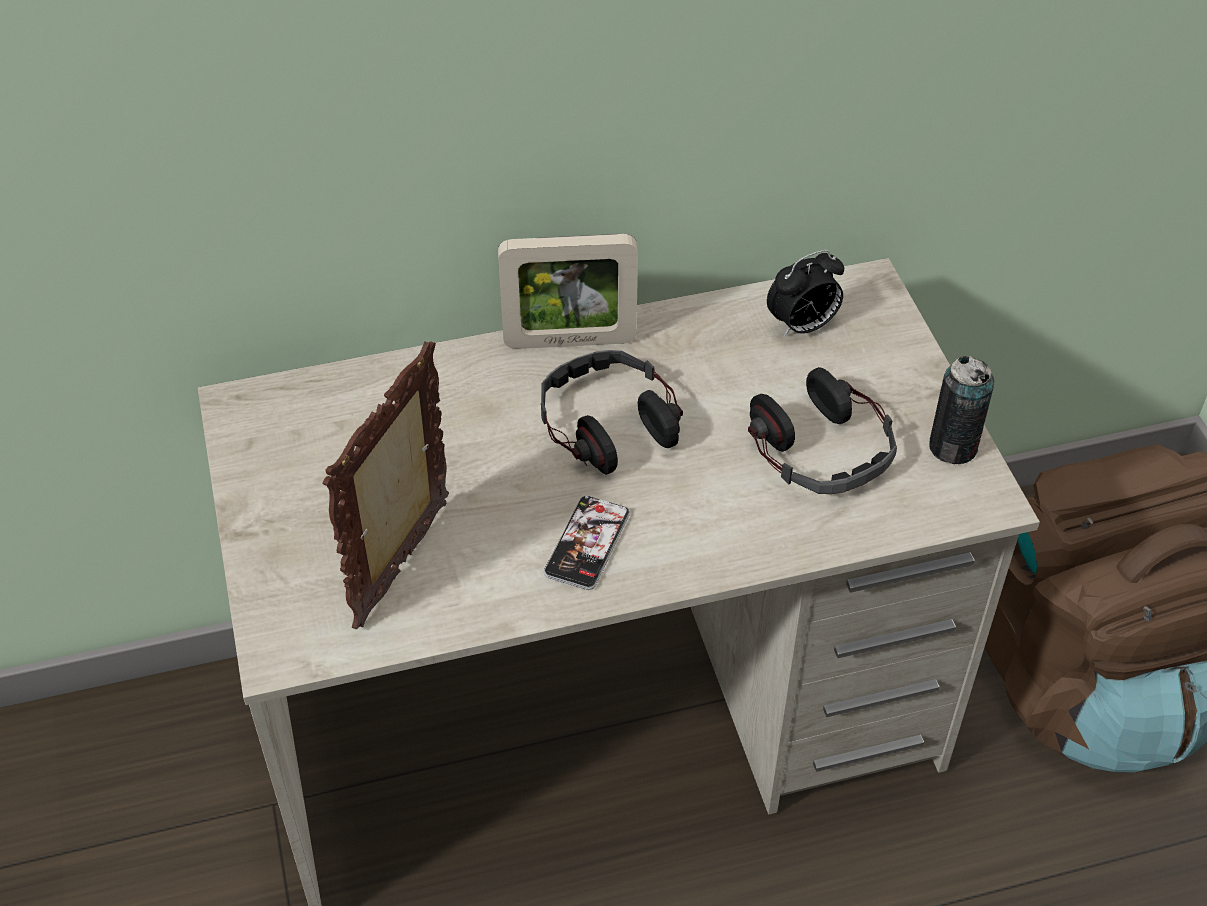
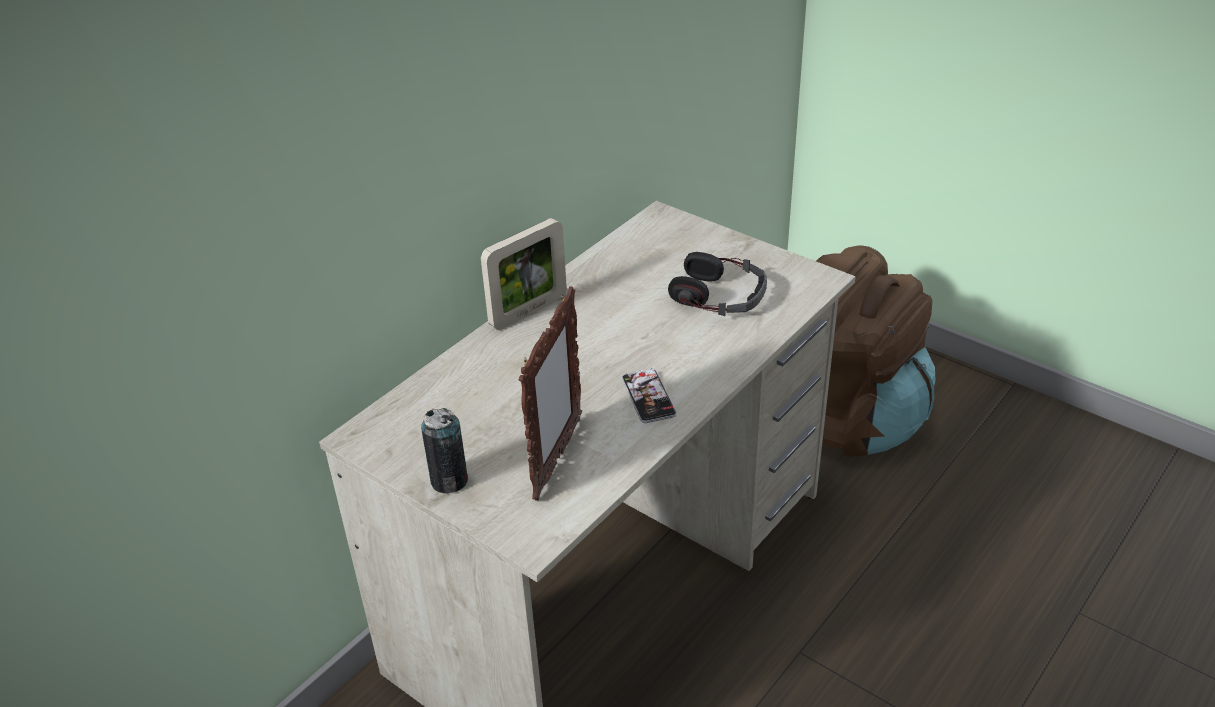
camera: 35 degrees left, 10 degrees down
picture frame [322,341,449,630] -> picture frame turned 150 degrees counterclockwise [519,286,582,501]
headphones [541,350,683,475] -> none
alarm clock [767,250,844,337] -> none
can [929,356,995,464] -> can moved to [421,408,468,494]

